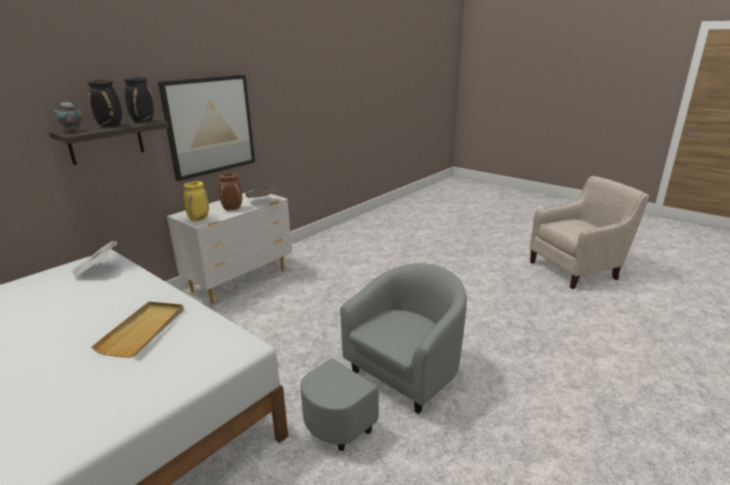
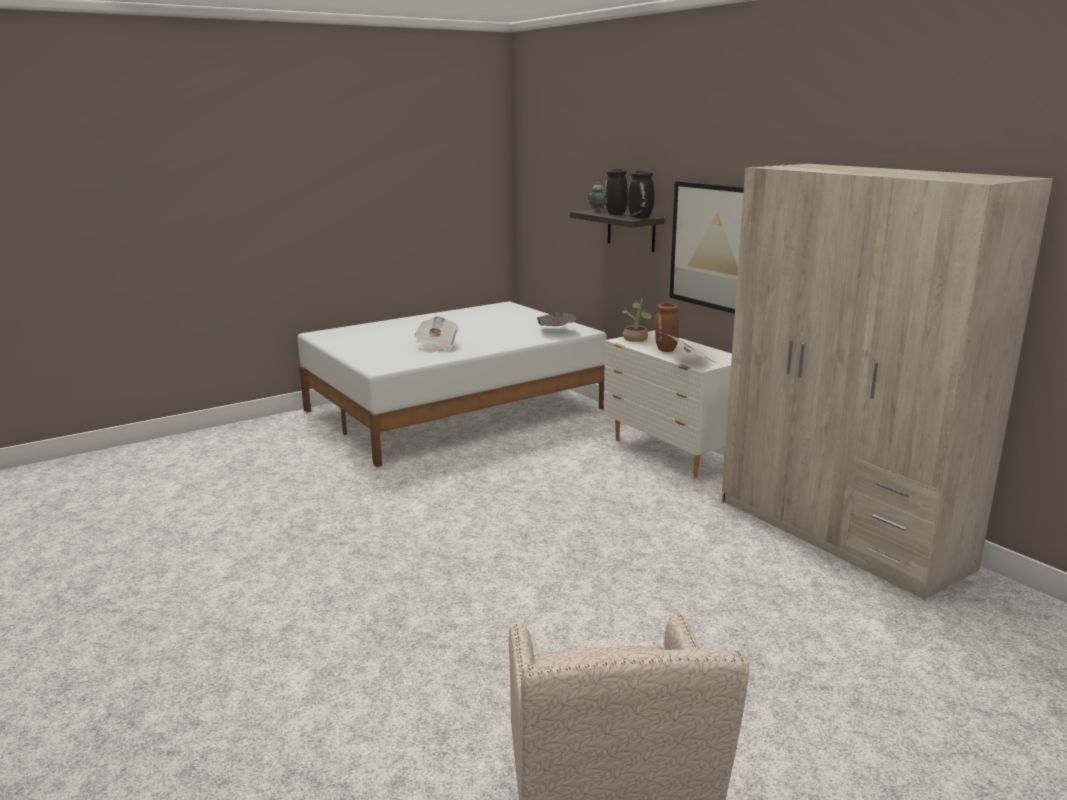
camera: 105 degrees right, 5 degrees down
beige tray [92,302,184,358] -> newspaper [415,316,459,353]
yellow vase [183,181,209,221] -> potted plant [622,297,652,342]
grey armchair [301,263,467,451] -> none
none -> beige wardrobe [722,163,1053,600]

